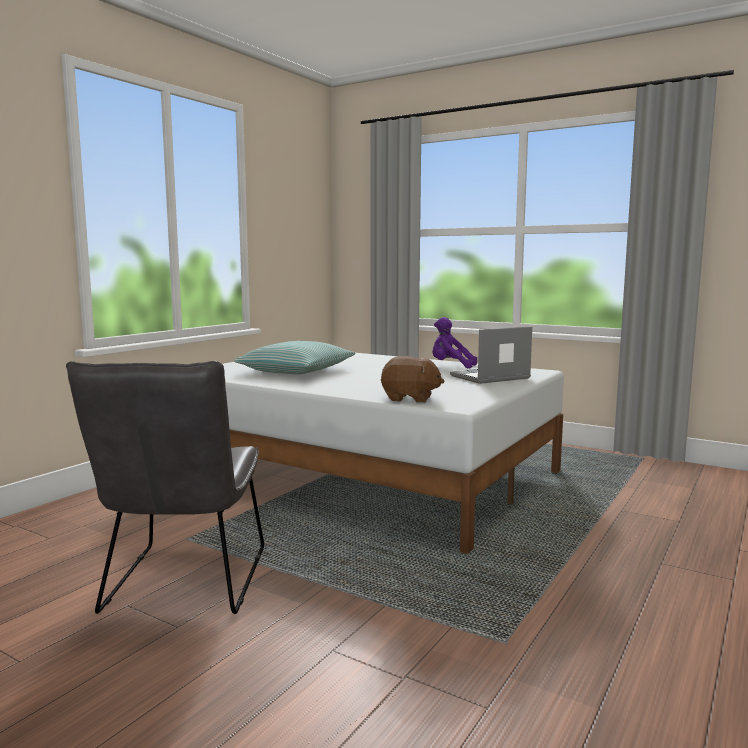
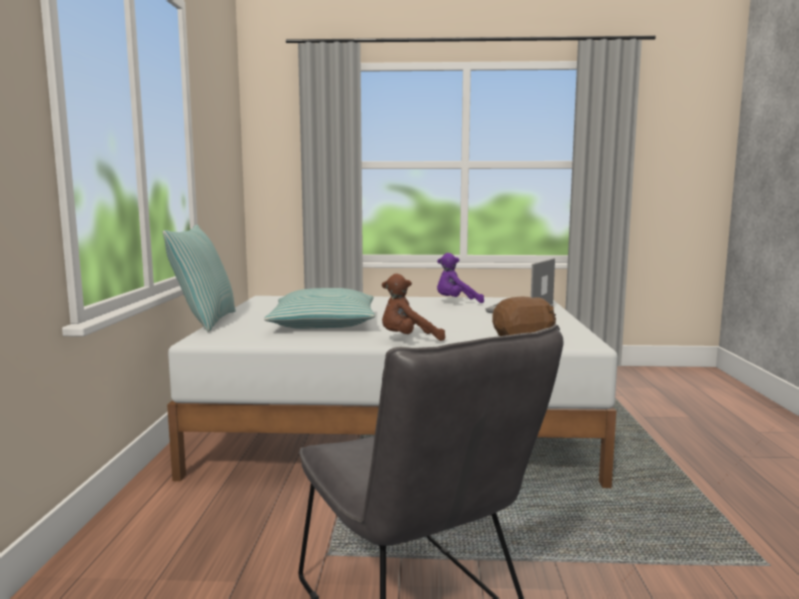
camera: 30 degrees left, 0 degrees up
none -> pillow [163,225,236,332]
none -> brown plush toy [382,274,445,341]

